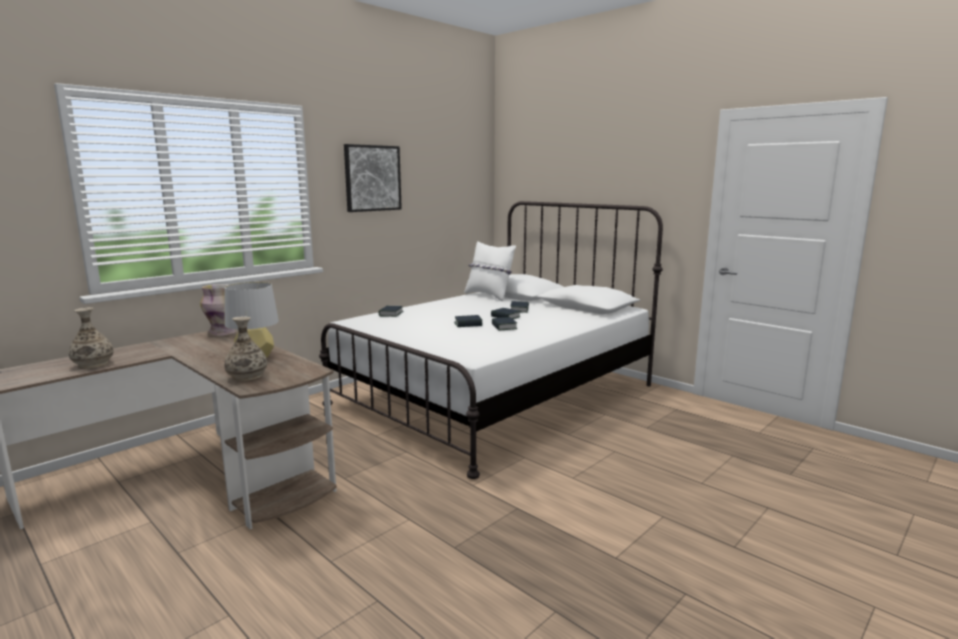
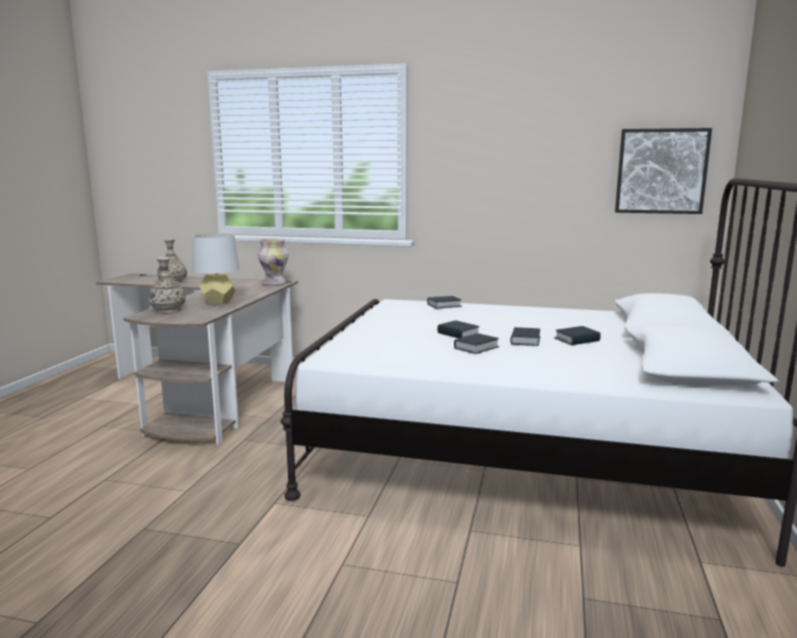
camera: 60 degrees right, 0 degrees up
picture [344,144,402,212] -> picture moved to [615,128,712,214]
white pillow [464,241,516,301] -> none

